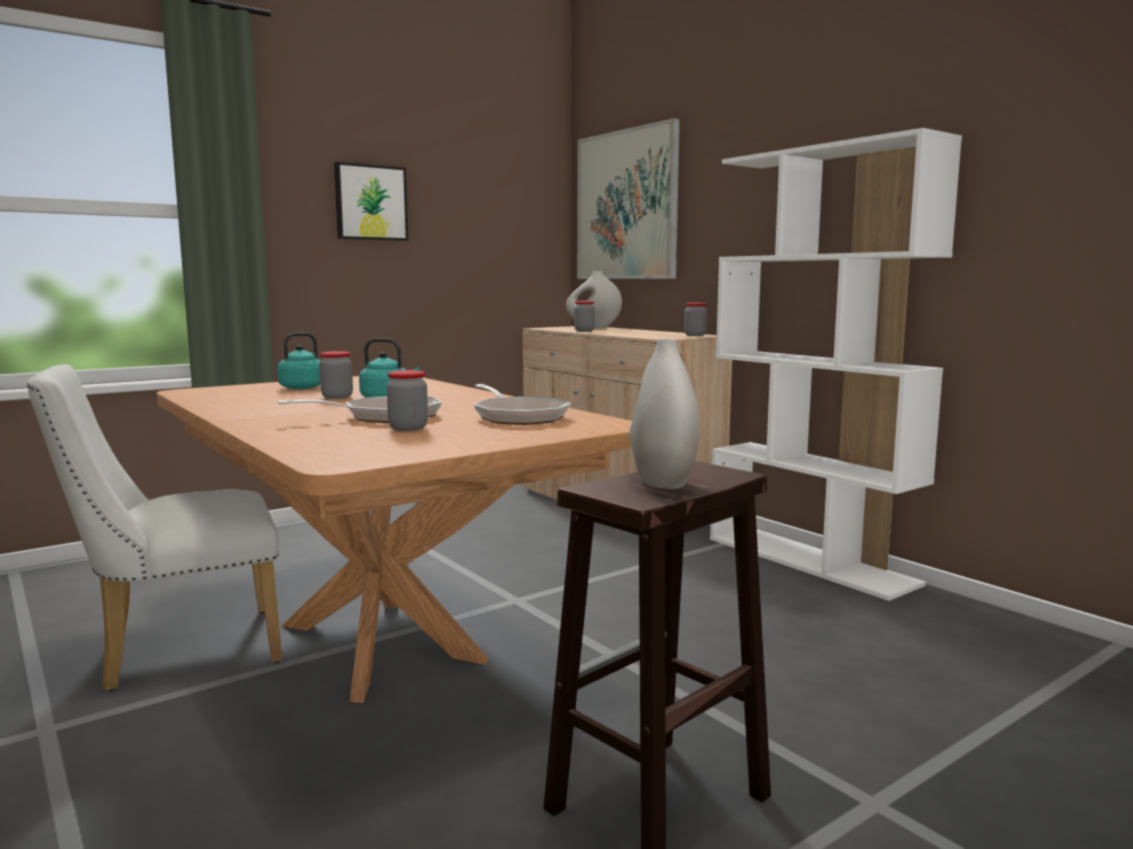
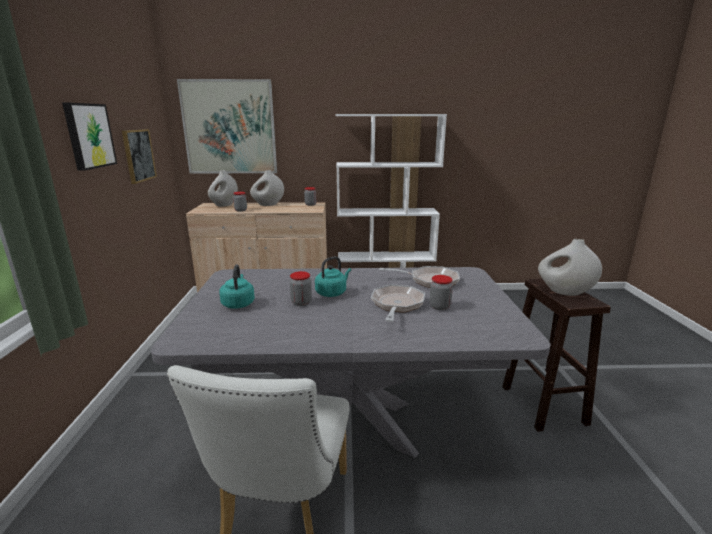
camera: 55 degrees left, 10 degrees up
brown dining table [157,376,632,703] -> grey dining table [151,267,551,458]
none -> picture [122,129,157,184]
none -> white vase [250,170,284,206]

